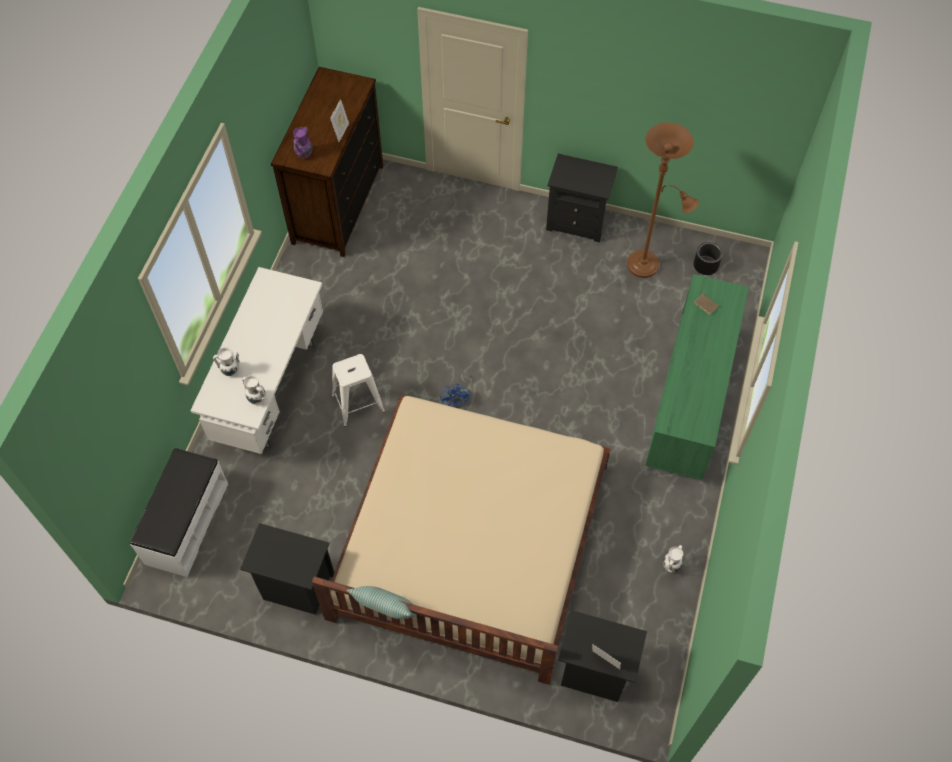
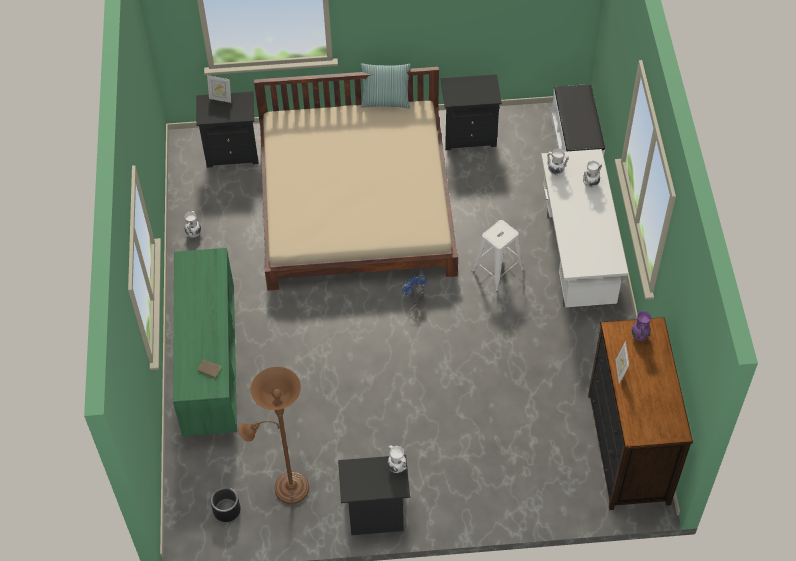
camera: 160 degrees right, 5 degrees down
none -> white vase [388,445,407,473]

